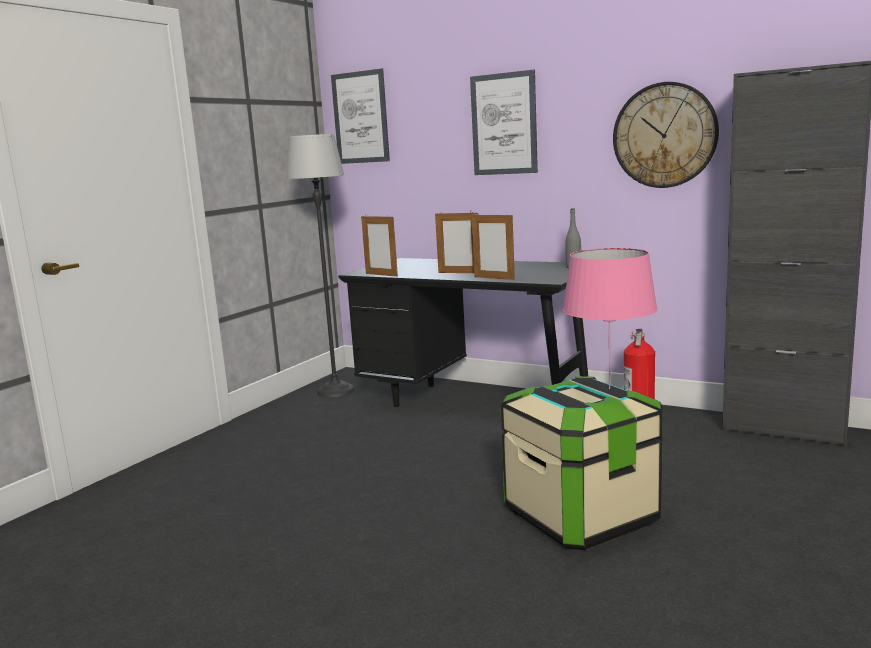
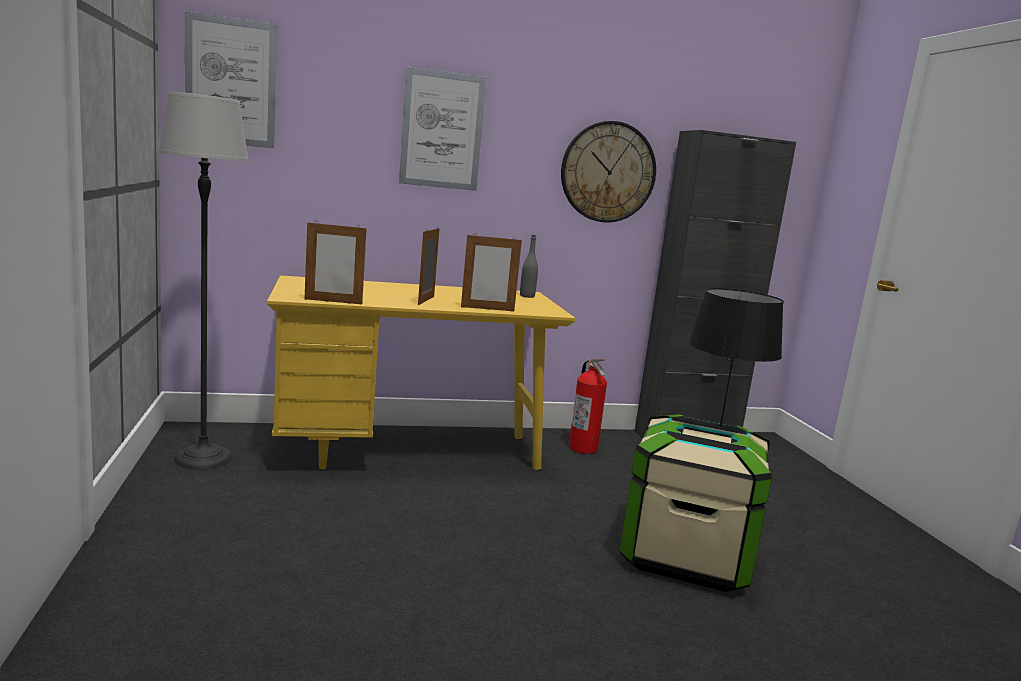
camera: 45 degrees left, 0 degrees up
black desk [338,258,588,407] -> yellow desk [267,275,576,470]
picture frame [435,211,478,273] -> picture frame turned 120 degrees clockwise [418,226,439,305]
pink table lamp [563,248,658,389] -> black table lamp [689,288,784,426]

